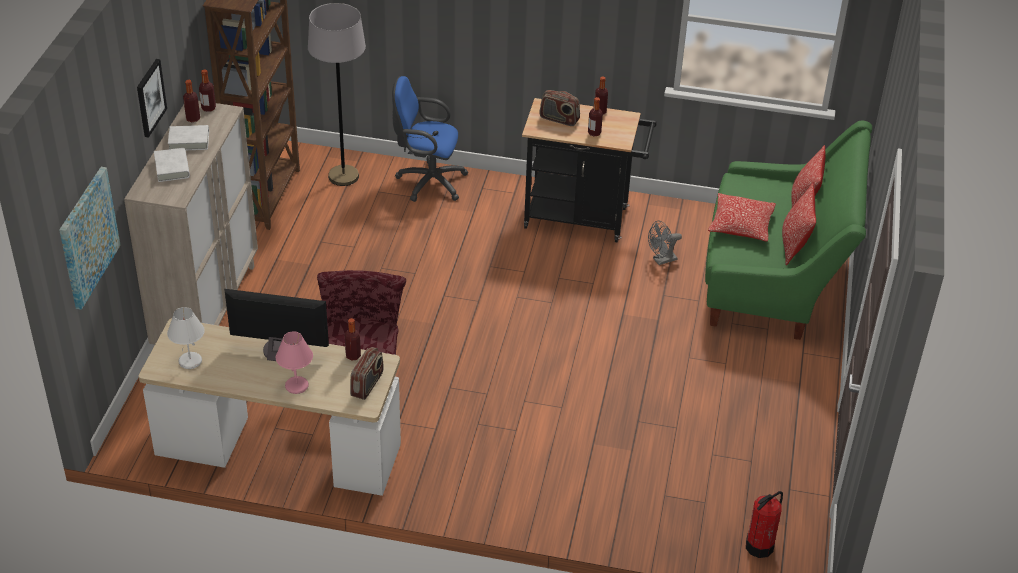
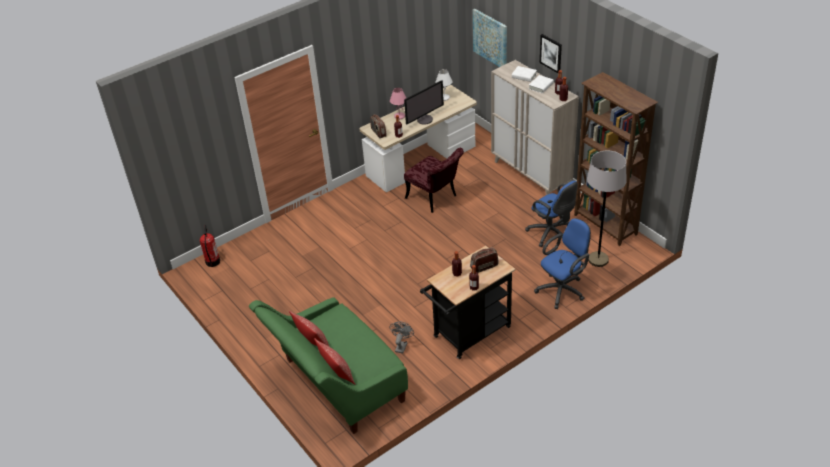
camera: 135 degrees right, 0 degrees up
pillow [708,193,776,242] -> none
none -> blue office chair [525,181,578,247]

